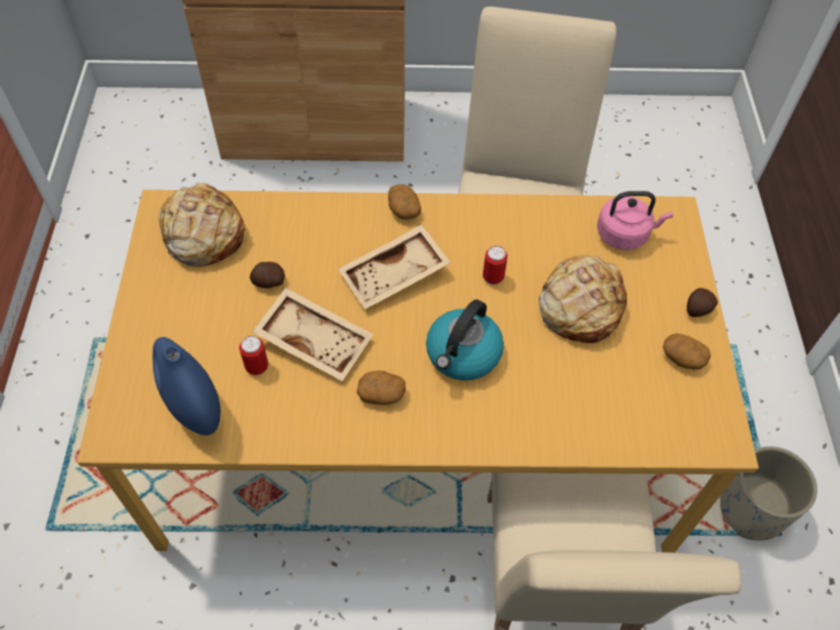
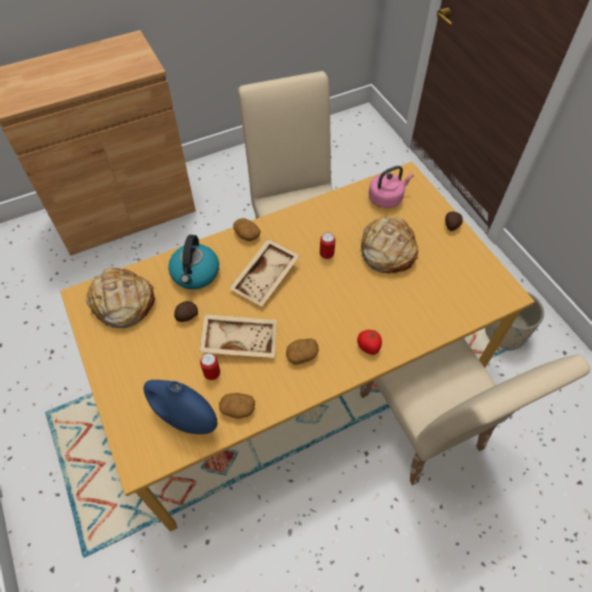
camera: 25 degrees left, 0 degrees up
kettle [426,300,504,381] -> kettle moved to [168,235,219,289]
potato [663,333,711,370] -> potato moved to [219,393,255,419]
none -> tomato [357,330,382,355]

